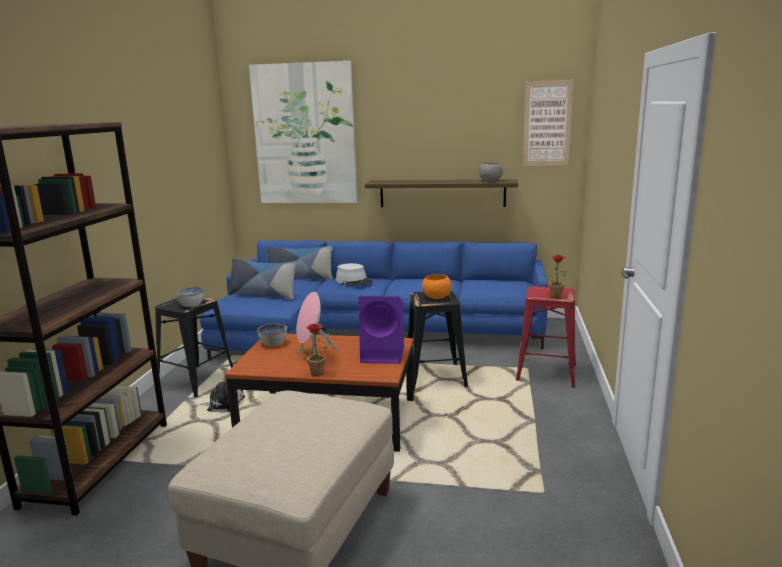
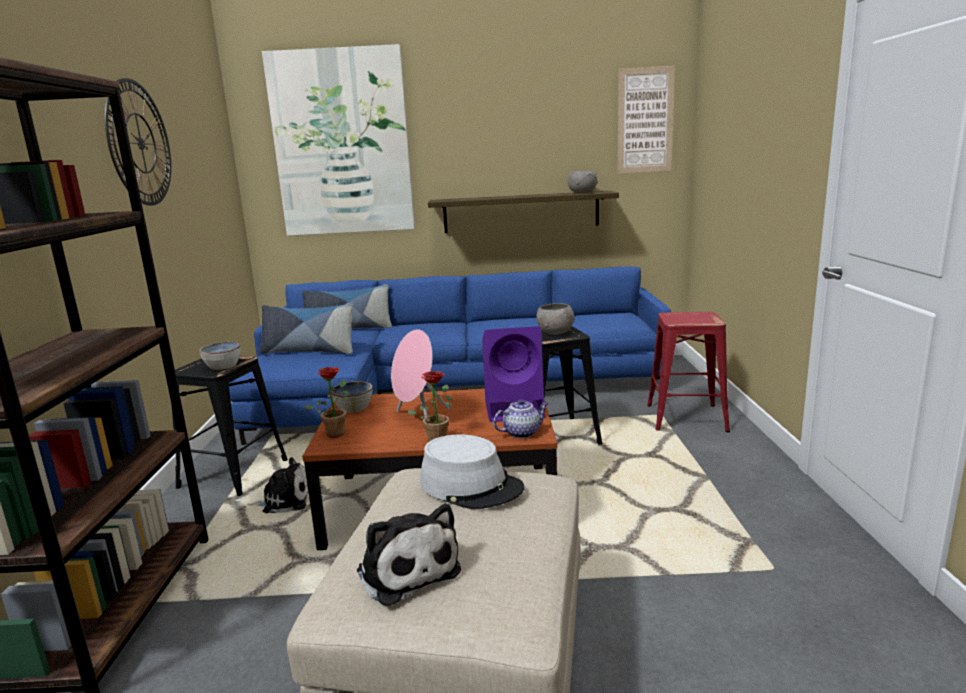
camera: 10 degrees left, 0 degrees up
grey hat [336,263,372,286] -> grey hat moved to [420,434,524,509]
orange bowl [422,274,452,299] -> grey bowl [536,303,575,335]
potted plant [542,255,566,299] -> potted plant moved to [304,367,350,438]
none -> wall clock [105,78,171,206]
none -> plush toy [357,504,461,606]
none -> teapot [493,399,548,438]

